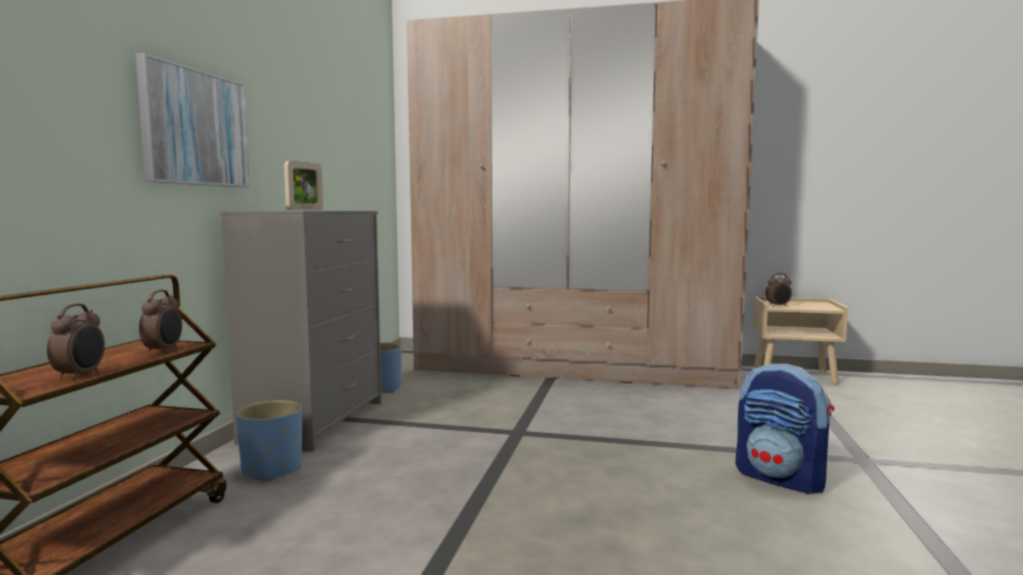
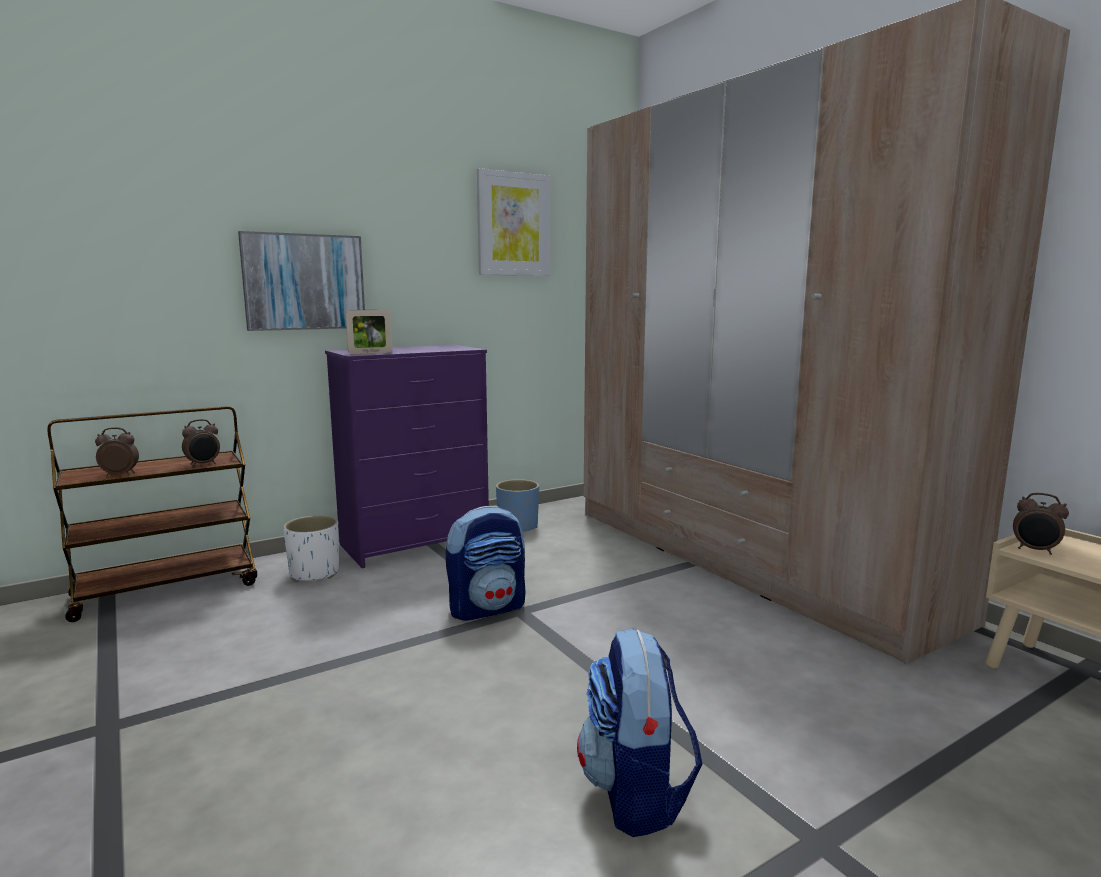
camera: 45 degrees right, 5 degrees up
alarm clock [47,304,105,380] -> alarm clock turned 150 degrees counterclockwise [95,427,139,476]
grey dresser [220,211,382,452] -> purple dresser [325,345,489,568]
blue planter [235,400,302,481] -> white planter [283,515,339,582]
none -> backpack [446,505,526,621]
none -> picture [477,168,550,276]

